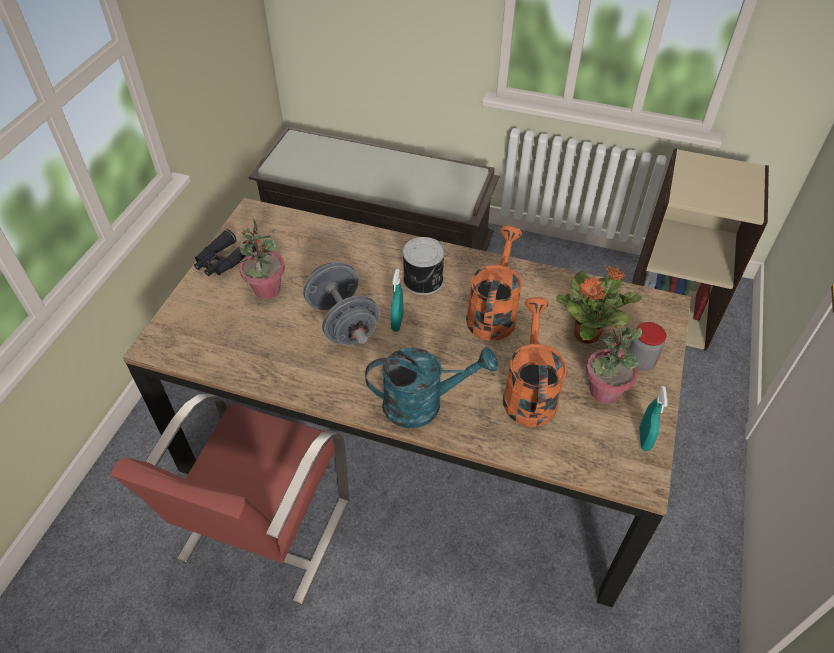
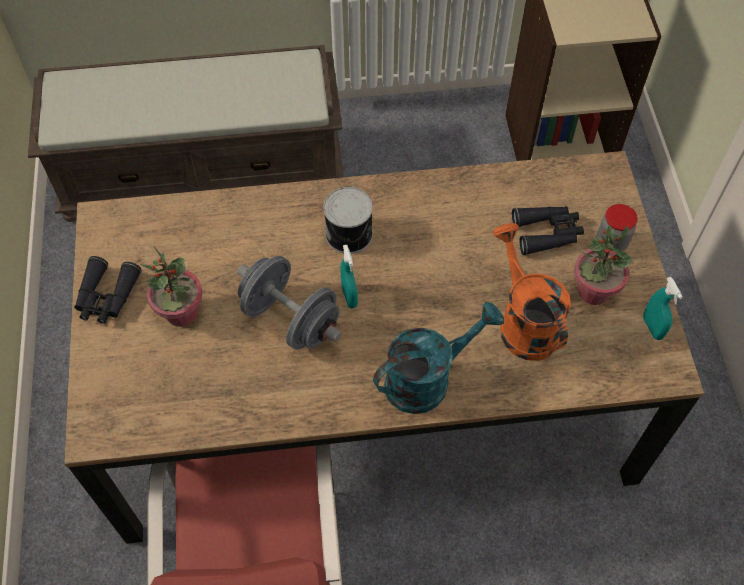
camera: 25 degrees left, 10 degrees up
orange watering can [466,226,522,341] -> none
potted plant [556,266,642,344] -> black binoculars [512,206,584,255]

